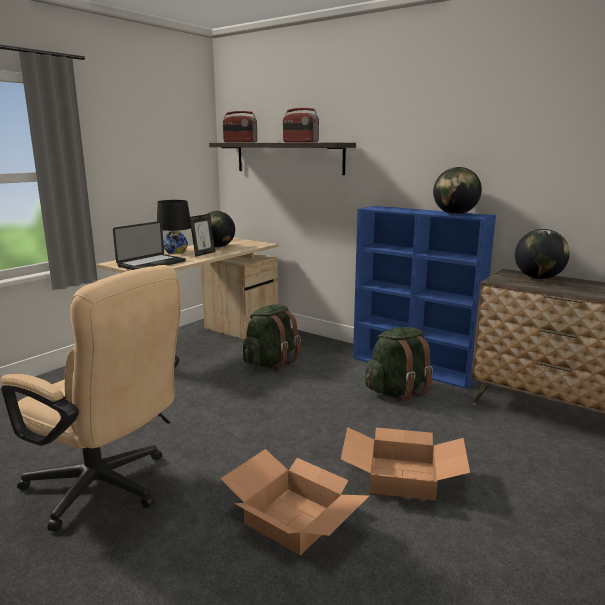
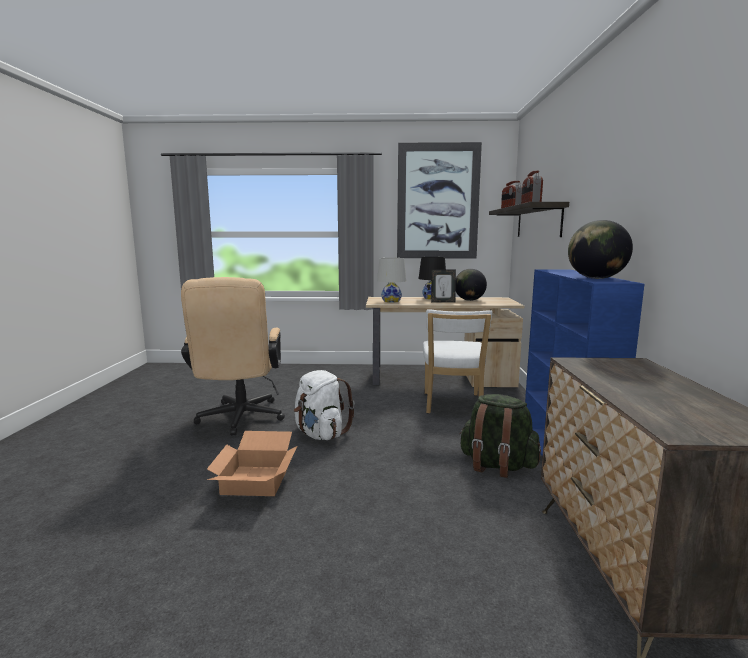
camera: 55 degrees right, 5 degrees down
laptop [113,221,186,270] -> white table lamp [377,258,406,303]
green backpack [243,305,301,370] -> white chair [423,309,492,414]
cardboard box [341,427,470,501] -> none
globe [515,229,570,279] -> none
none -> white backpack [294,370,355,440]
none -> picture [397,142,482,258]

